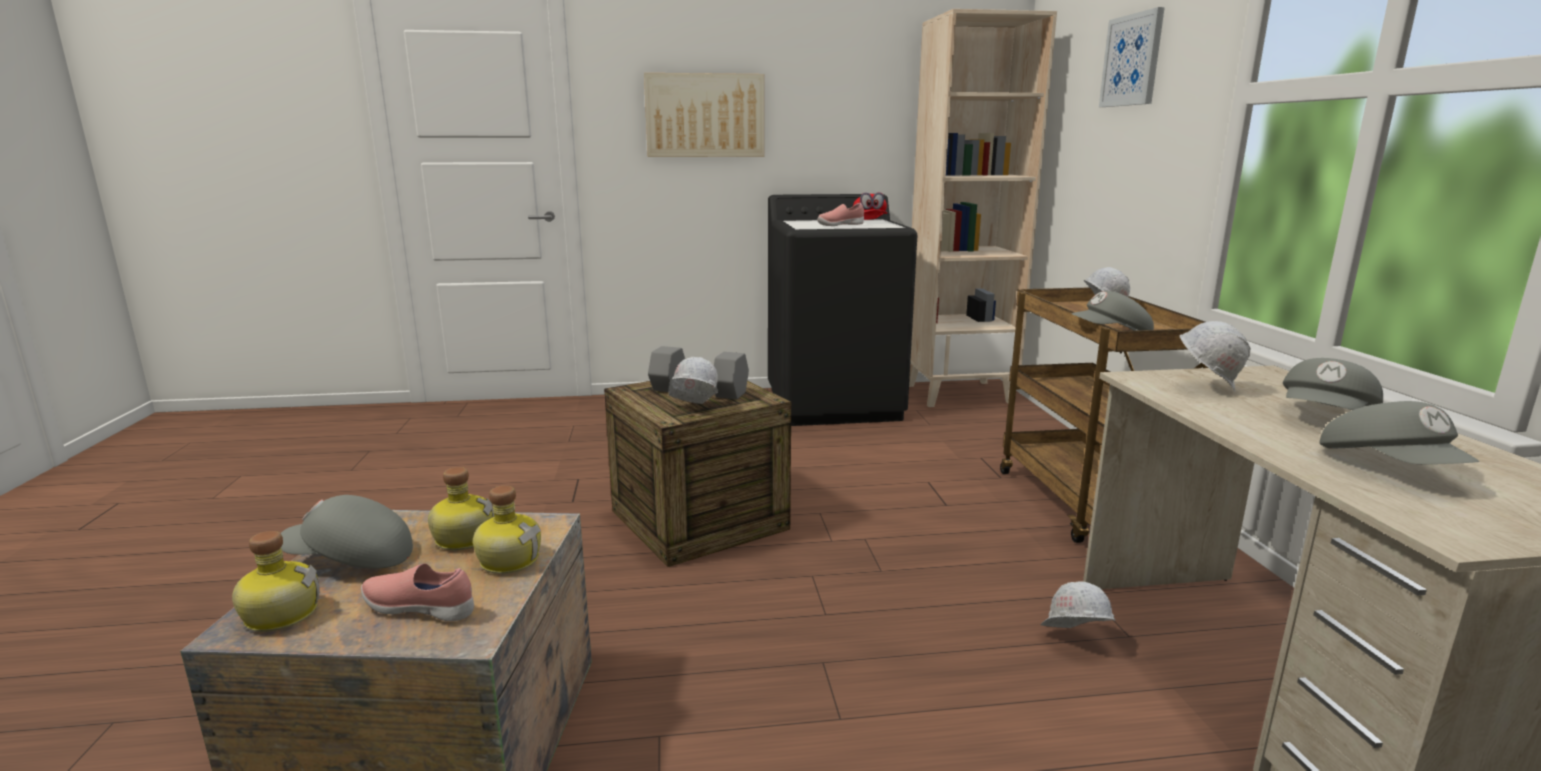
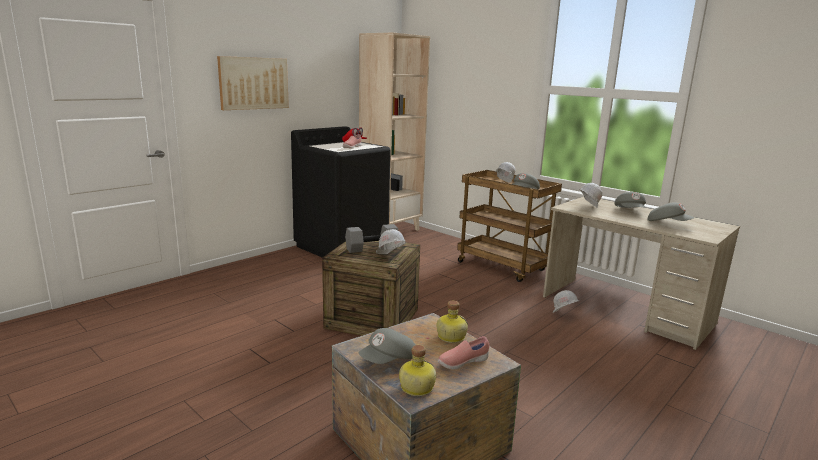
camera: 40 degrees left, 0 degrees up
bottle [428,467,494,550] -> none
picture [1099,7,1165,107] -> none

